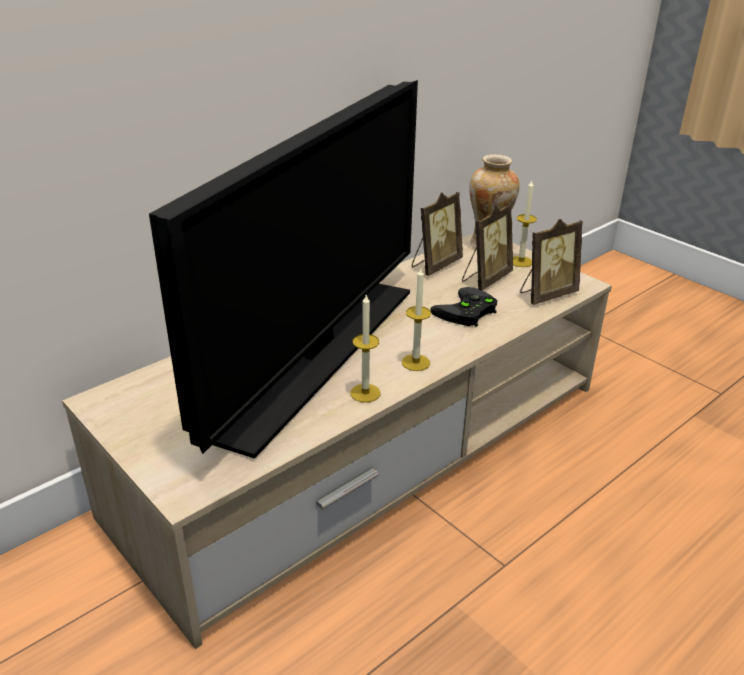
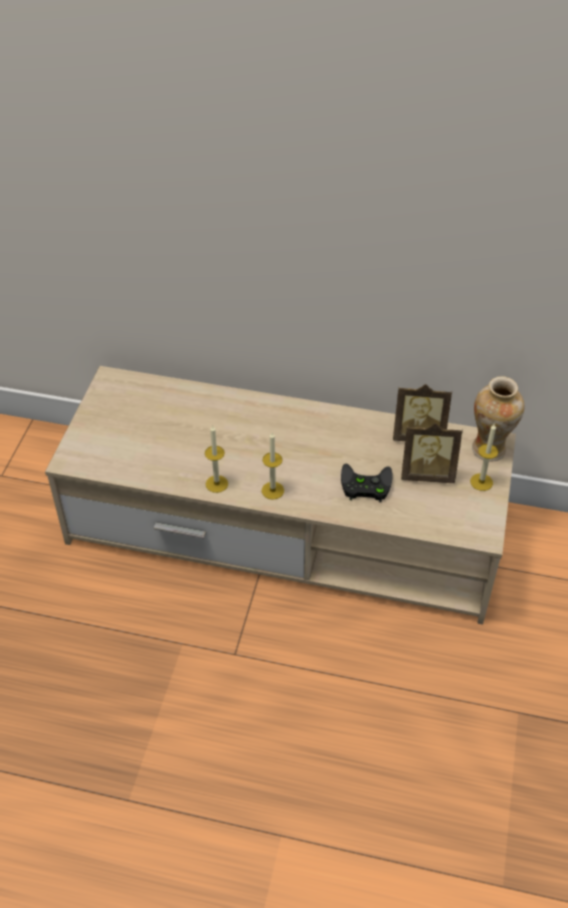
camera: 55 degrees right, 15 degrees up
television [149,80,418,459] -> none
picture frame [520,219,583,305] -> none

